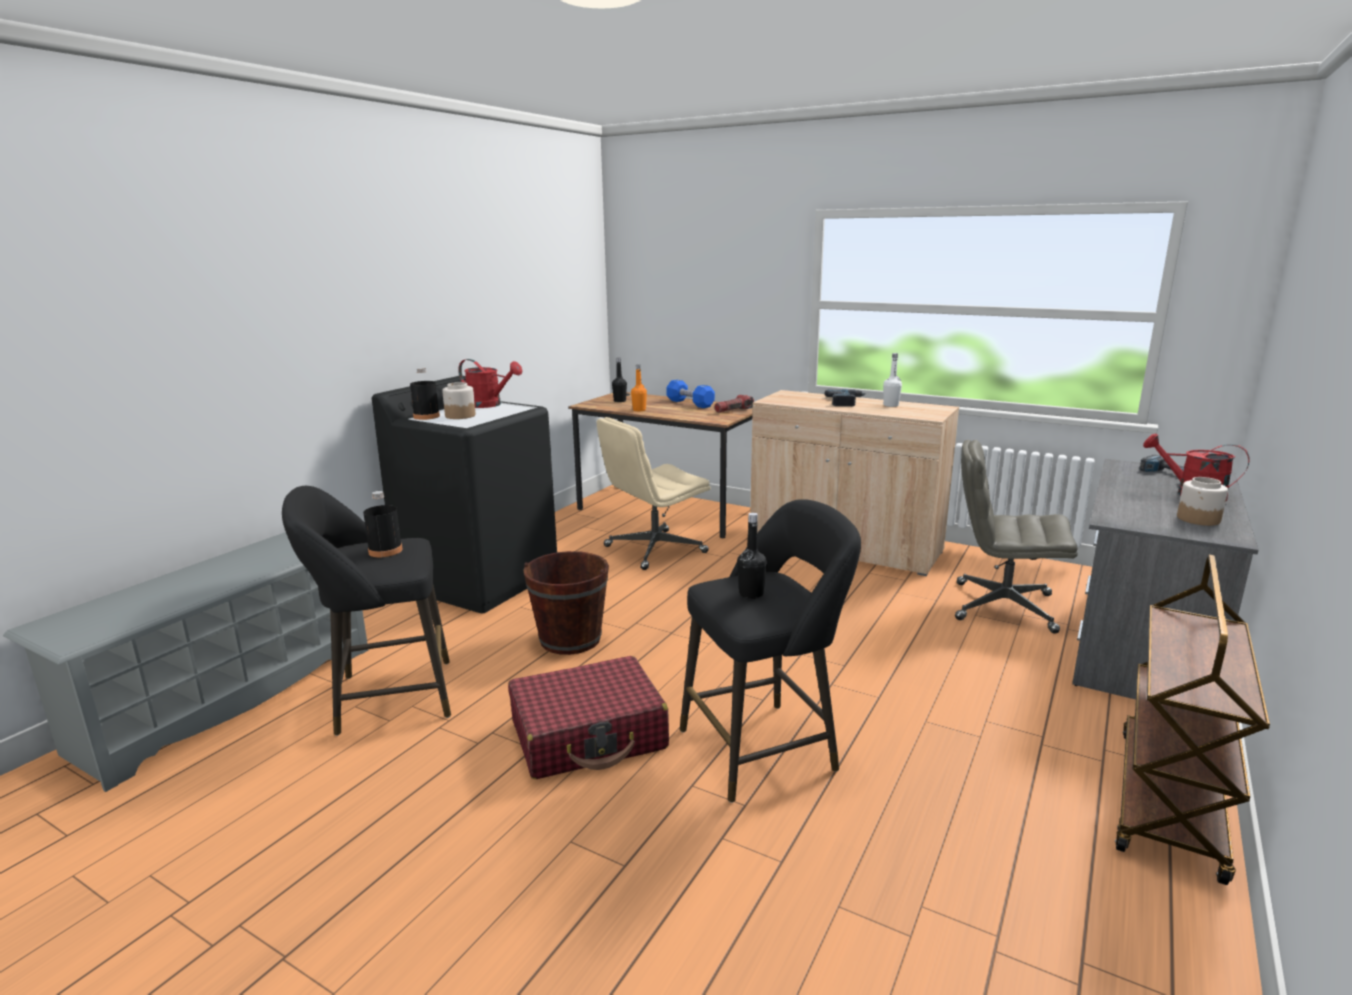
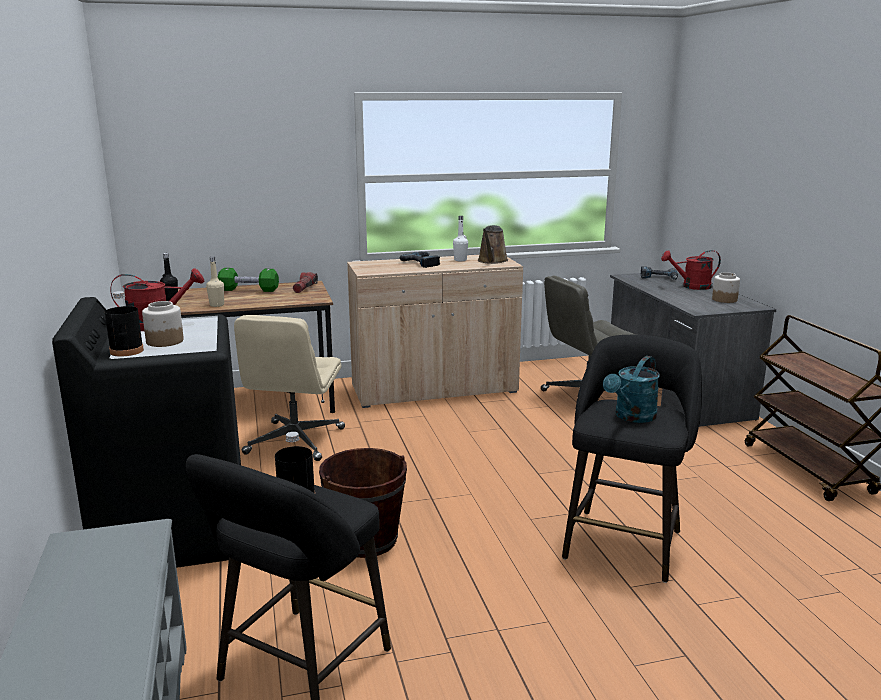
camera: 45 degrees left, 0 degrees up
red suitcase [508,656,669,779] -> none
orange bottle [631,365,647,412] -> beige bottle [206,257,224,307]
blue dumbbell [666,380,715,408] -> green dumbbell [218,268,279,292]
black bottle [737,513,767,599] -> turquoise watering can [603,356,660,423]
none -> brown watering can [478,225,508,264]

